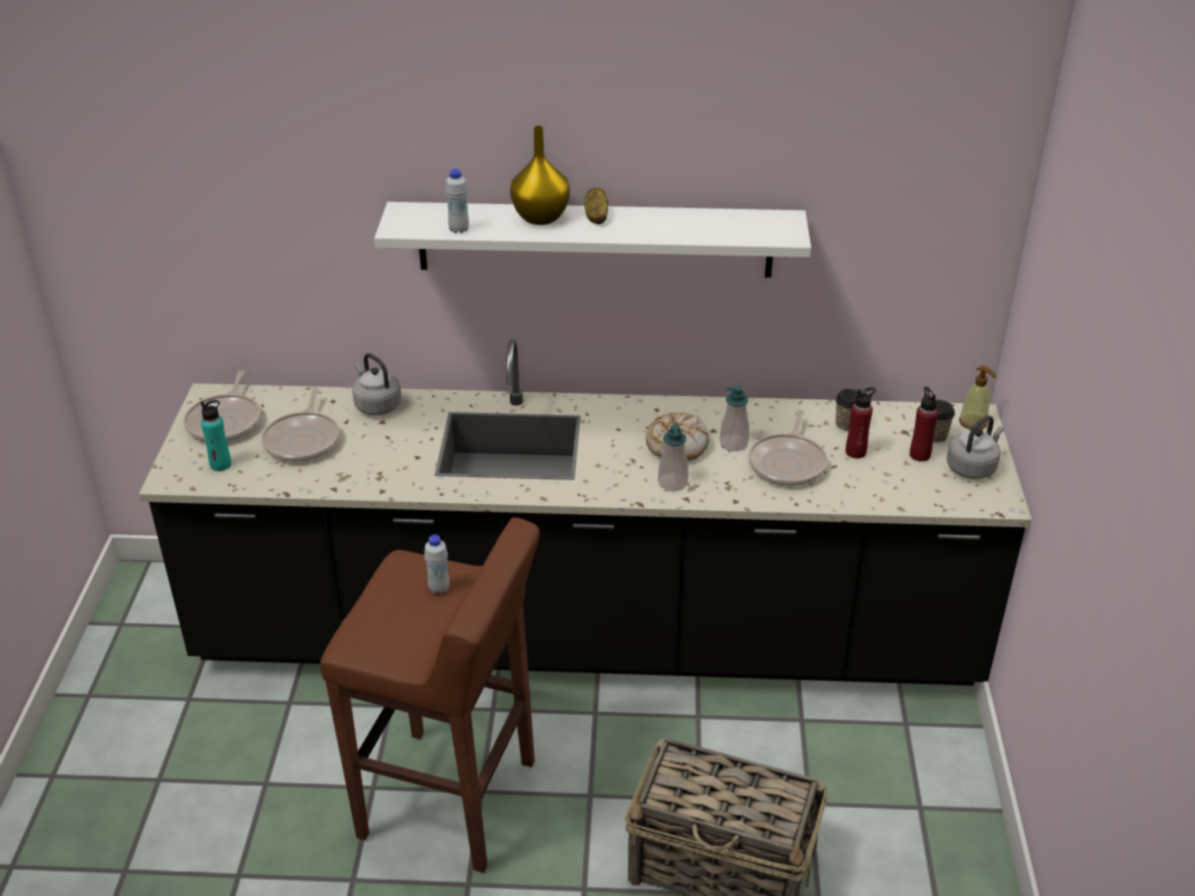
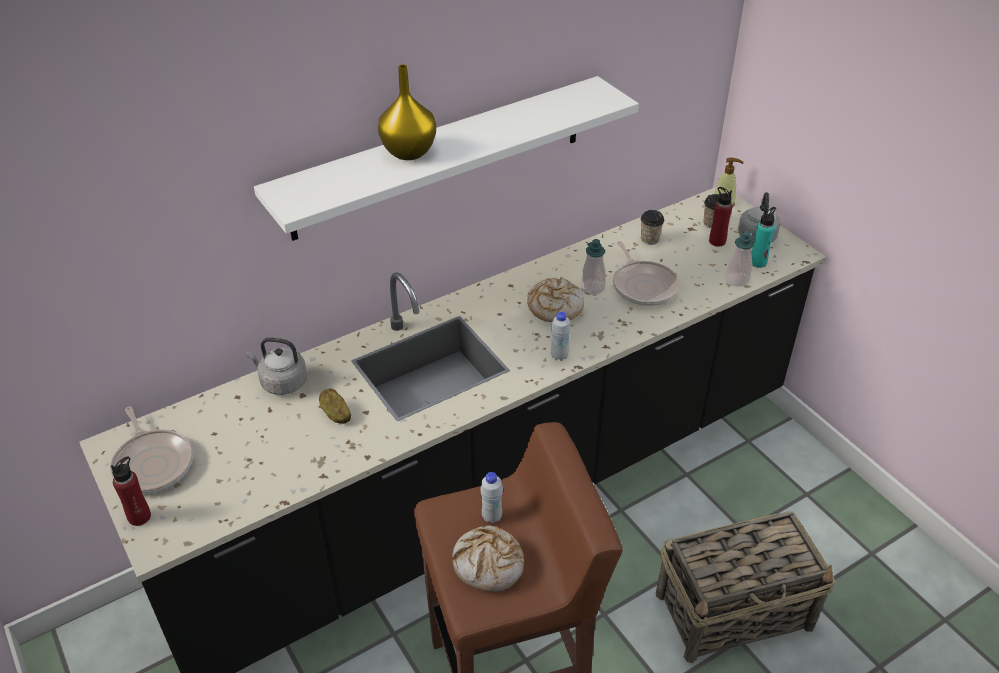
camera: 35 degrees left, 5 degrees up
turquoise bottle [201,400,231,471] -> turquoise bottle moved to [752,207,776,268]
frying pan [261,387,340,462] -> none
white bottle [445,169,469,233] -> white bottle moved to [551,312,571,361]
potato [584,188,608,224] -> potato moved to [319,389,351,424]
soap dispenser [658,424,688,491] -> soap dispenser moved to [725,231,755,286]
red bottle [846,387,876,458] -> red bottle moved to [111,456,151,526]
none -> bread [452,525,524,592]

